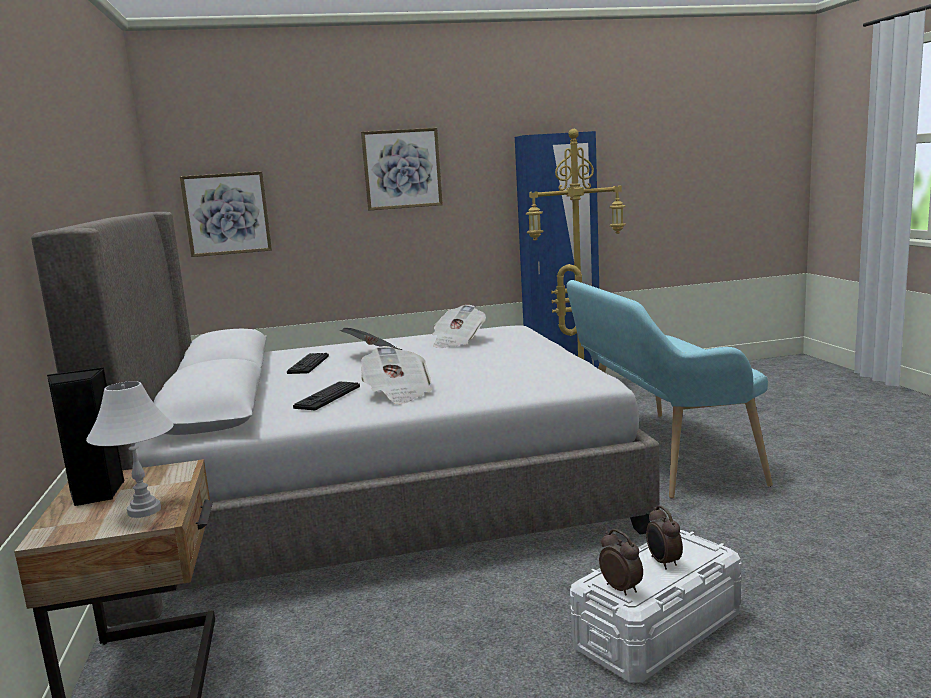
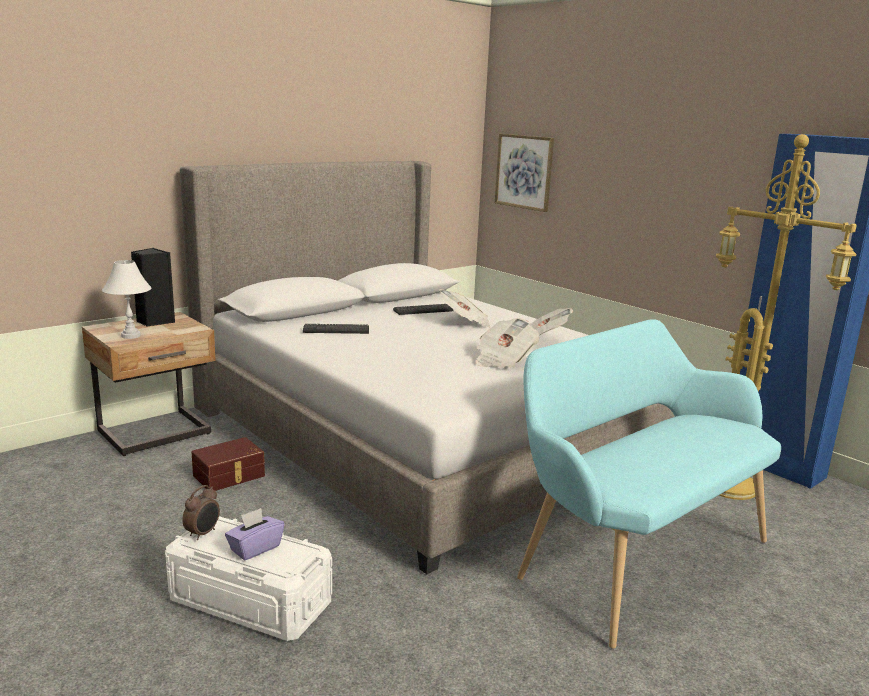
camera: 60 degrees right, 5 degrees up
picture [361,128,443,210] -> none
newspaper [361,346,432,404] -> newspaper moved to [476,318,539,368]
alarm clock [646,505,683,570] -> purple tissue box [225,508,284,561]
none -> brown storage box [192,437,265,491]

